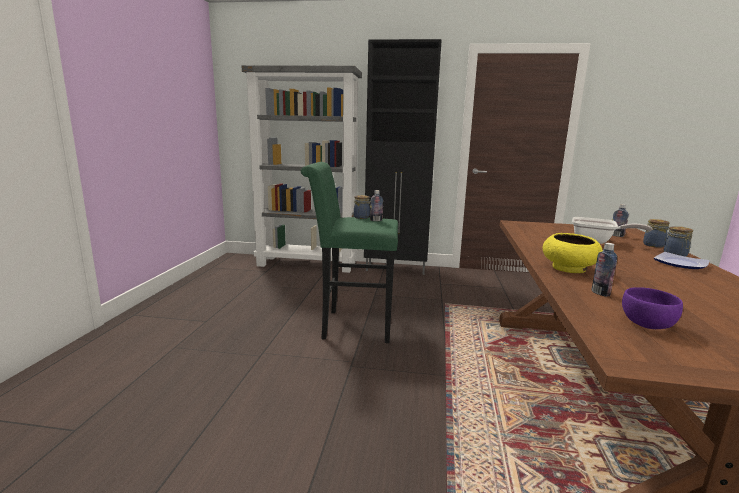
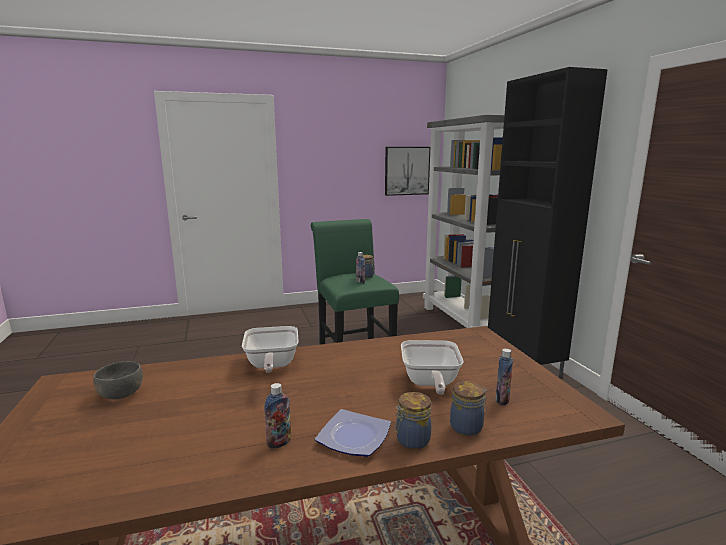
camera: 65 degrees right, 0 degrees up
yellow bowl [542,233,603,273] -> frying pan [242,326,299,373]
bottle [591,243,617,297] -> bottle moved to [264,383,291,449]
purple bowl [622,287,683,329] -> grey bowl [93,361,143,399]
none -> picture [385,147,430,196]

